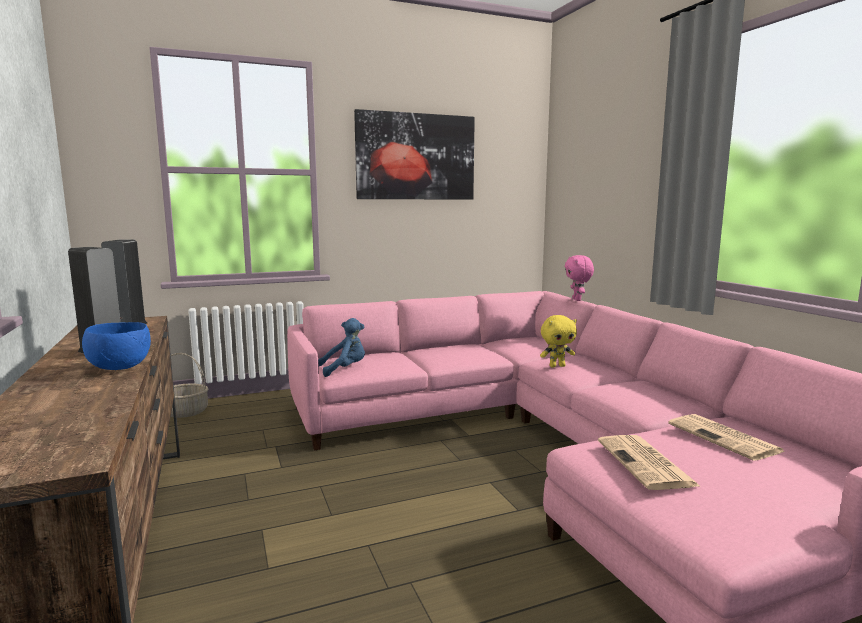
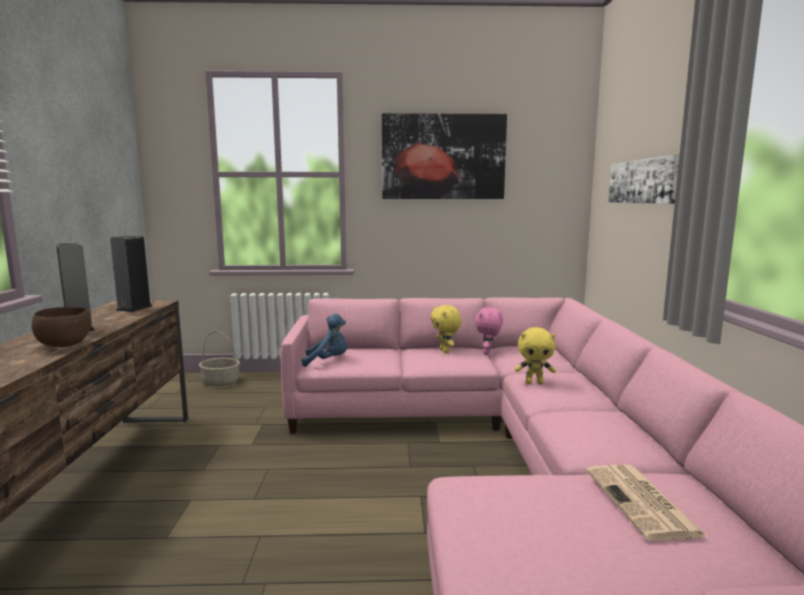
camera: 20 degrees right, 0 degrees up
blue bowl [82,322,151,370] -> brown bowl [32,307,91,347]
pink plush toy [565,255,594,301] -> pink plush toy moved to [475,307,503,355]
newspaper [598,435,701,490] -> none
none -> yellow plush toy [431,305,462,353]
none -> picture [608,155,680,204]

